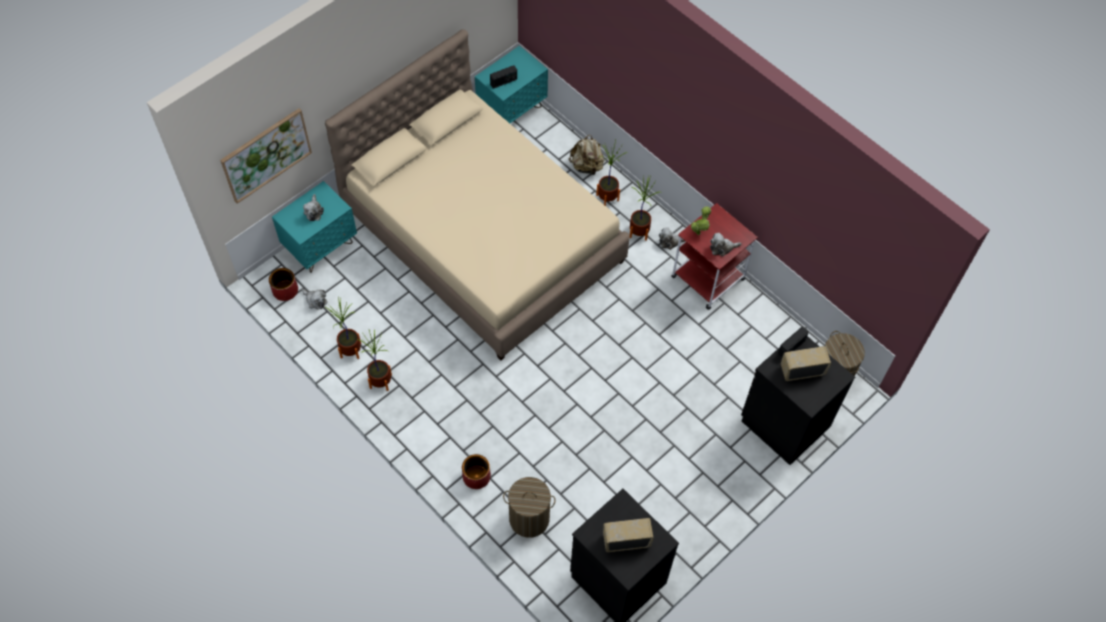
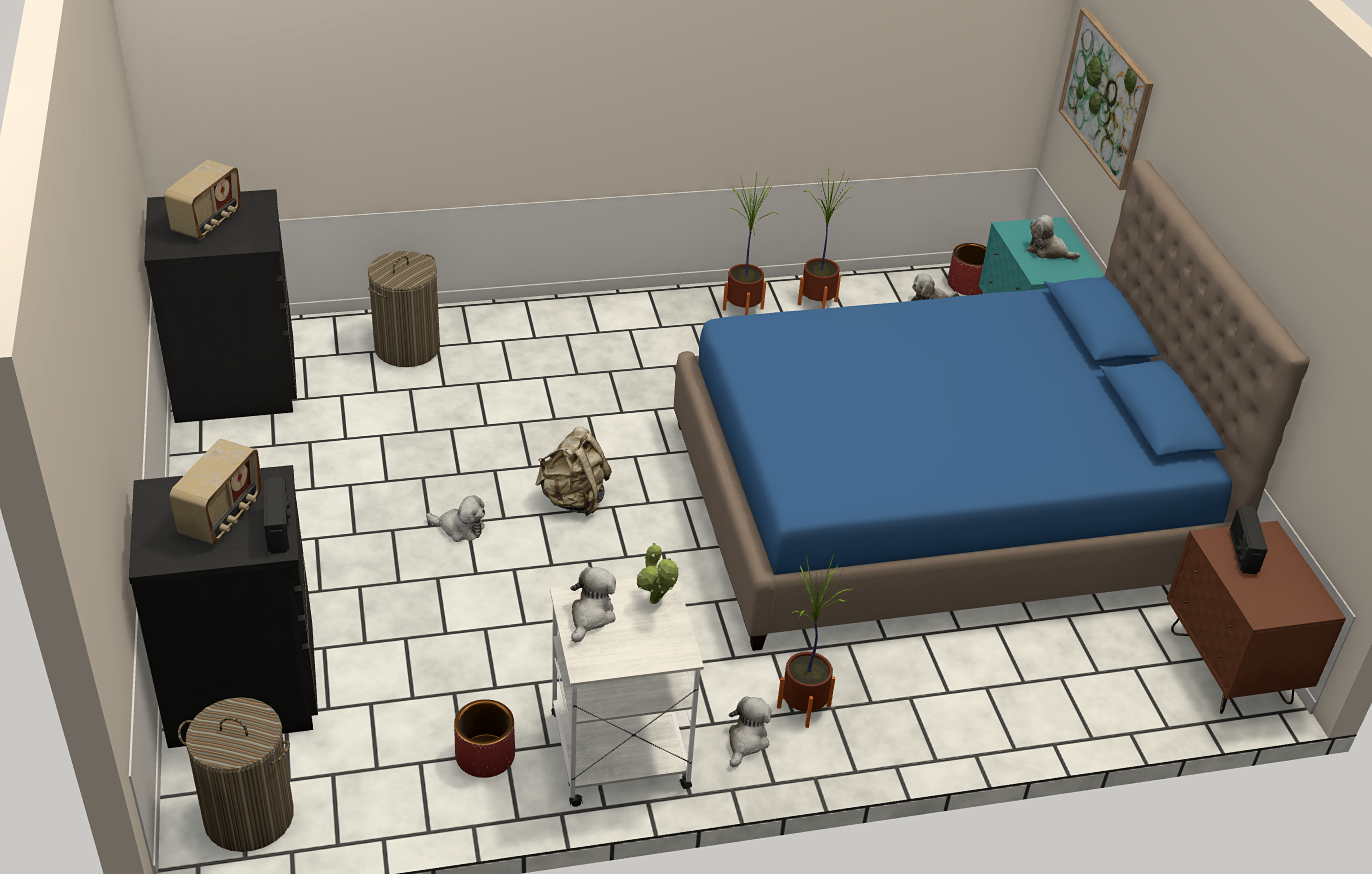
camera: 120 degrees right, 20 degrees down
beige bed [325,29,630,360] -> blue bed [674,158,1310,651]
red planter [462,454,491,489] -> red planter moved to [454,699,515,778]
turquoise nightstand [475,46,548,123] -> brown nightstand [1167,521,1346,714]
beige backpack [569,135,605,175] -> beige backpack moved to [535,427,612,516]
potted plant [596,140,627,206] -> none
red cart [671,203,758,310] -> white cart [550,578,704,807]
none -> plush toy [426,495,485,542]

